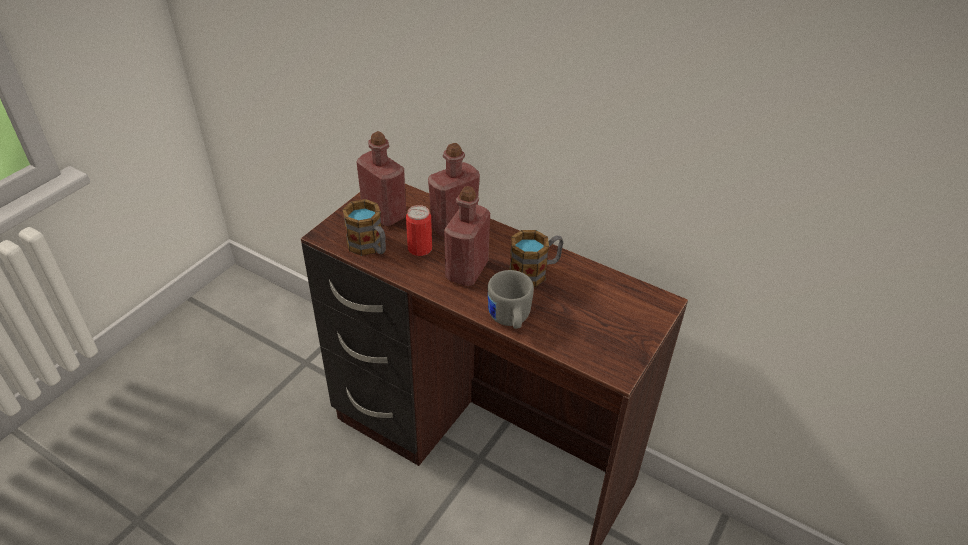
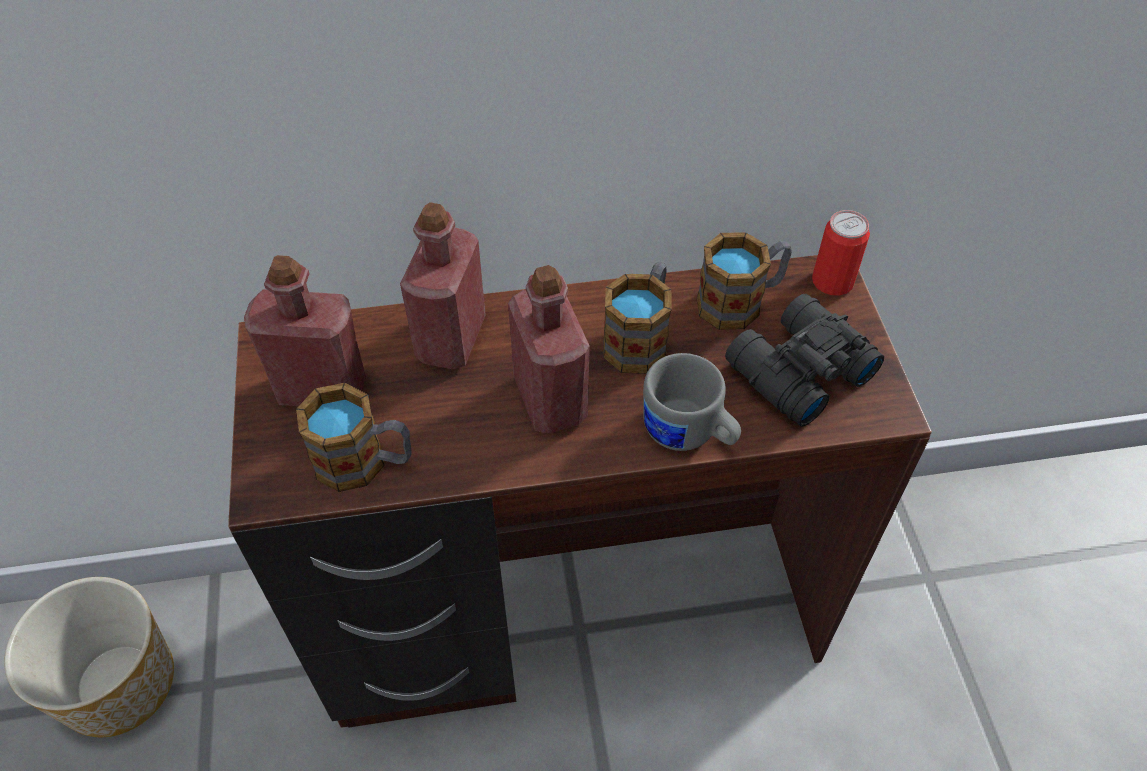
camera: 40 degrees left, 10 degrees up
can [406,205,432,256] -> can moved to [812,210,870,296]
none -> planter [4,577,174,737]
none -> mug [697,232,792,330]
none -> black binoculars [725,294,884,426]

